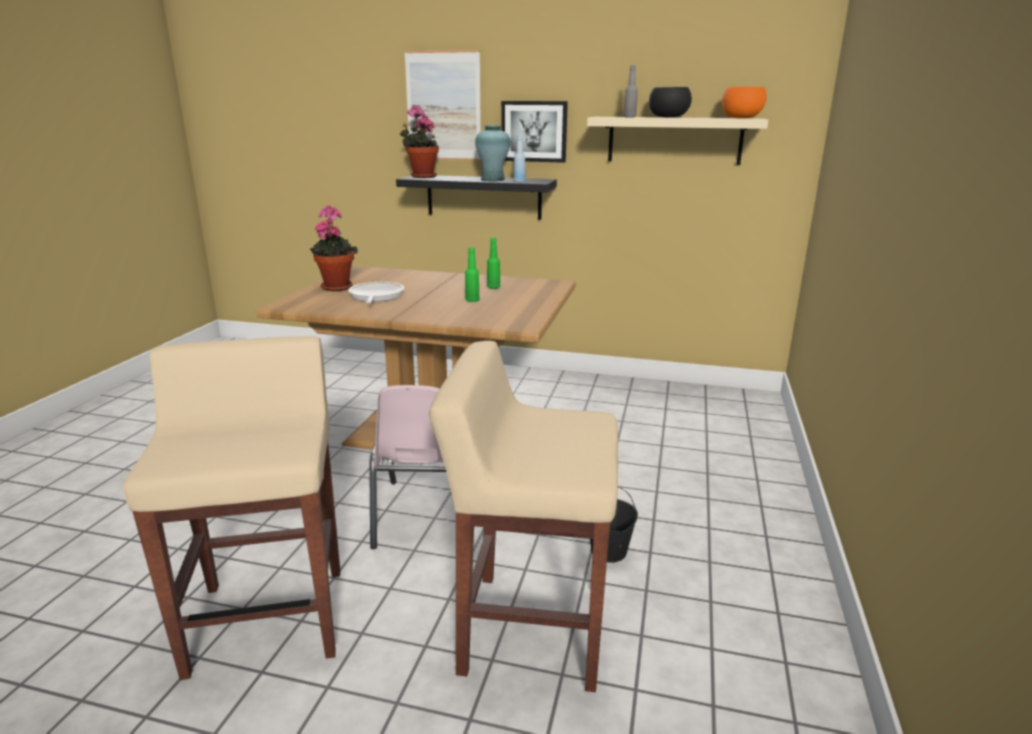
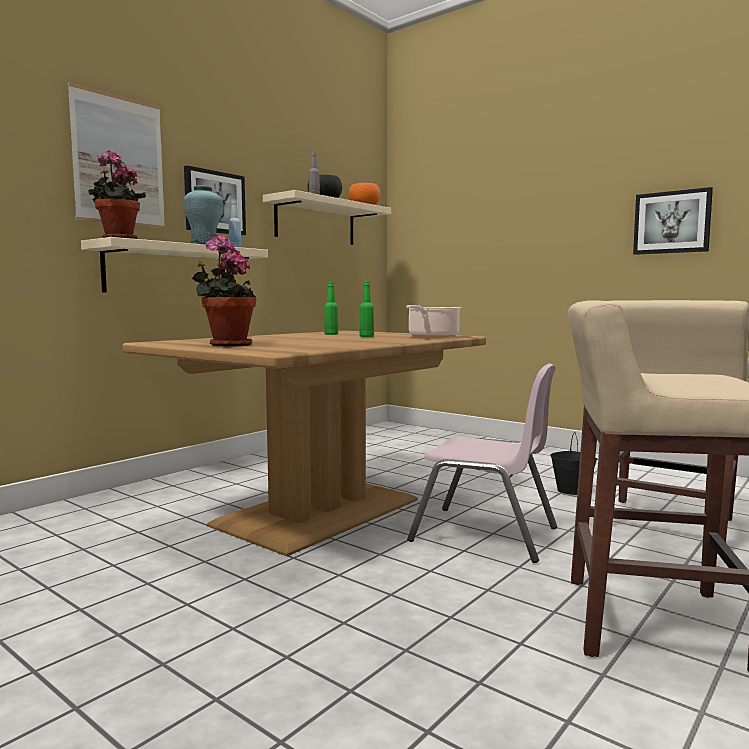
camera: 65 degrees left, 15 degrees down
frying pan [348,282,404,304] -> none
black shelf [396,175,557,220] -> beige shelf [81,237,268,293]
none -> cooking pot [406,305,462,338]
none -> picture [633,187,713,255]

